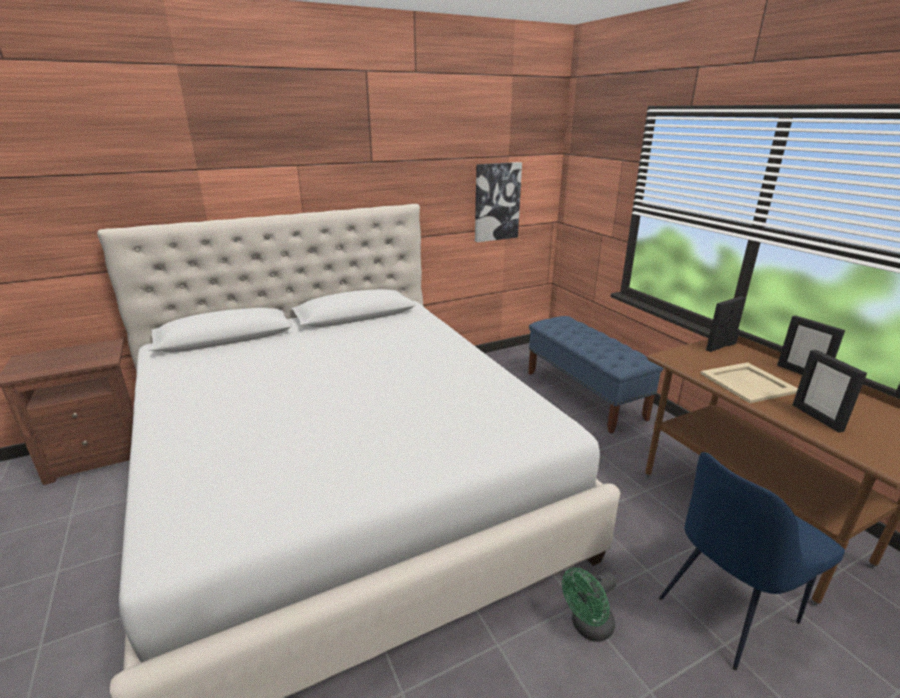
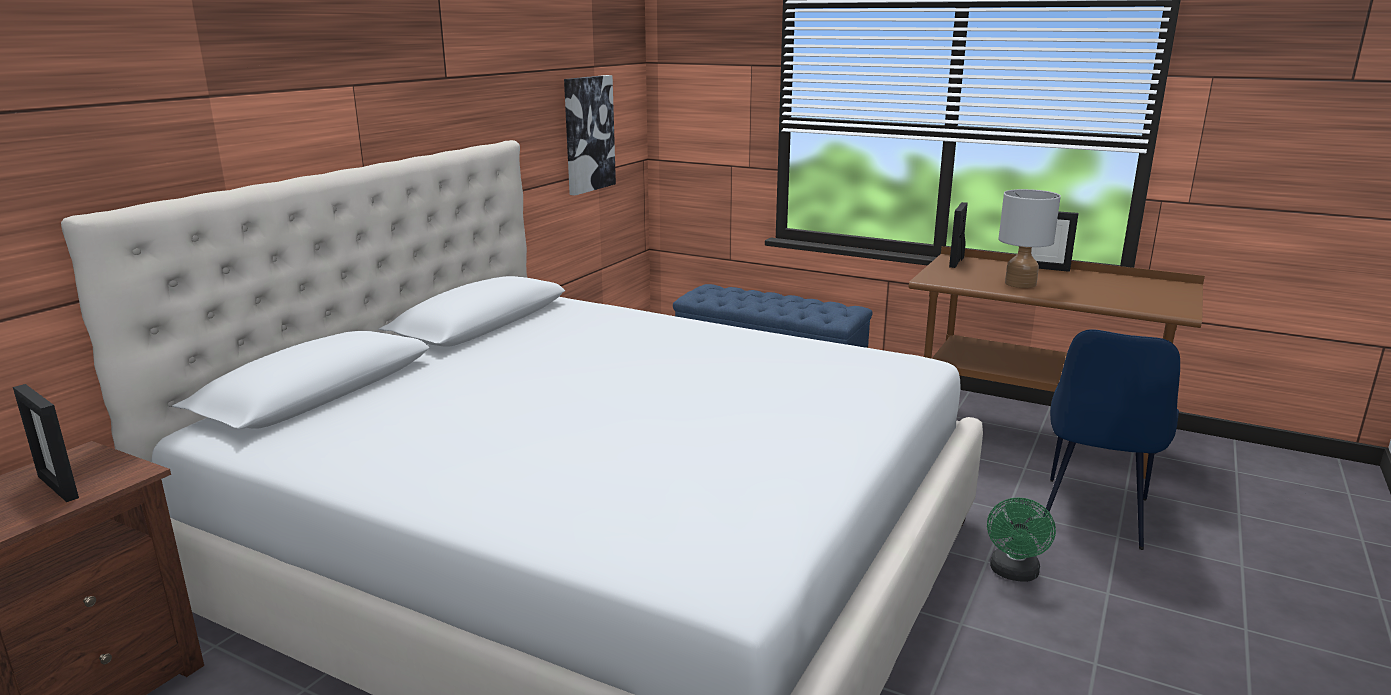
camera: 35 degrees left, 5 degrees down
beige tray [700,362,798,403] -> grey table lamp [998,189,1061,288]
picture frame [793,350,867,433] -> picture frame moved to [13,384,79,502]

